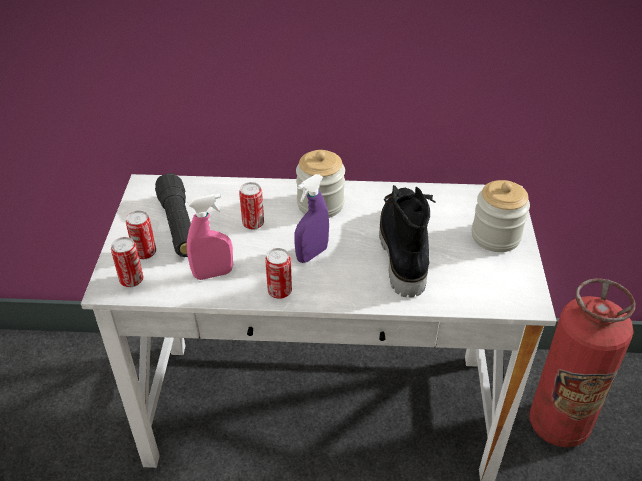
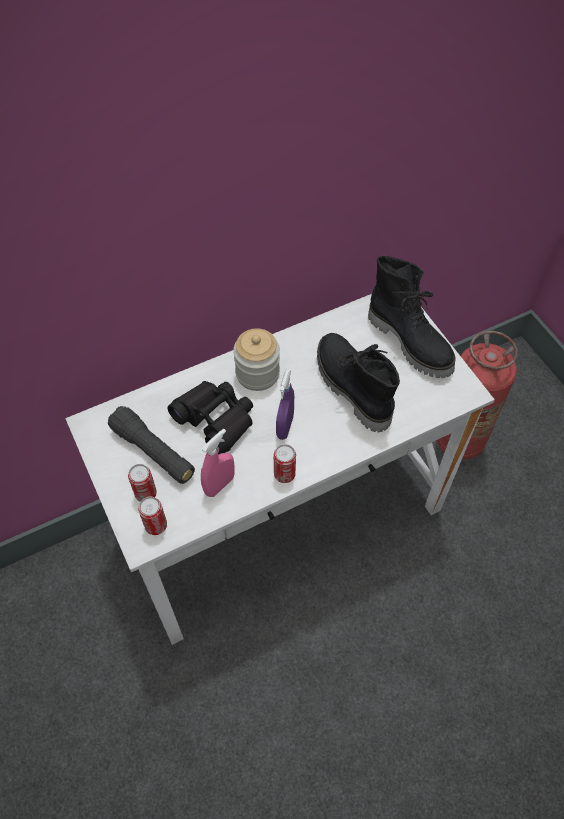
camera: 30 degrees left, 15 degrees up
can [239,182,264,230] -> black binoculars [168,381,253,455]
jar [472,180,530,252] -> black boot [368,255,456,378]

